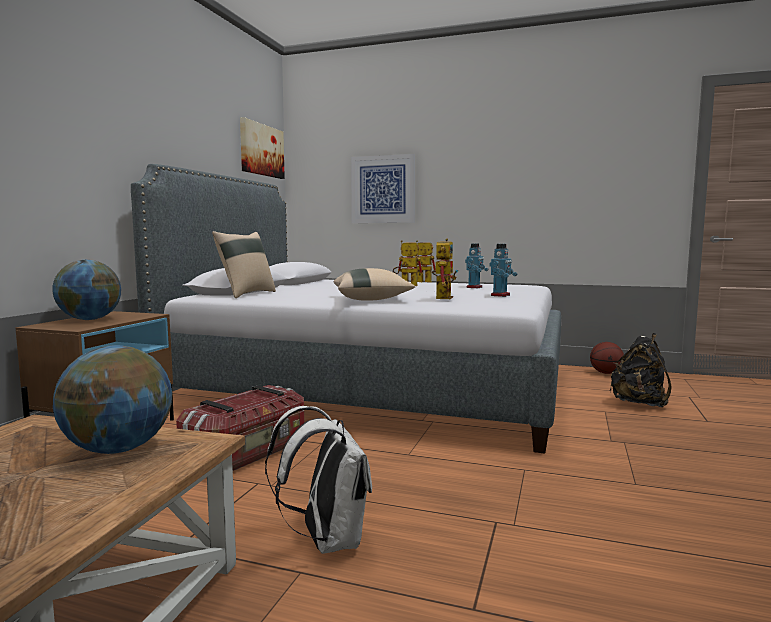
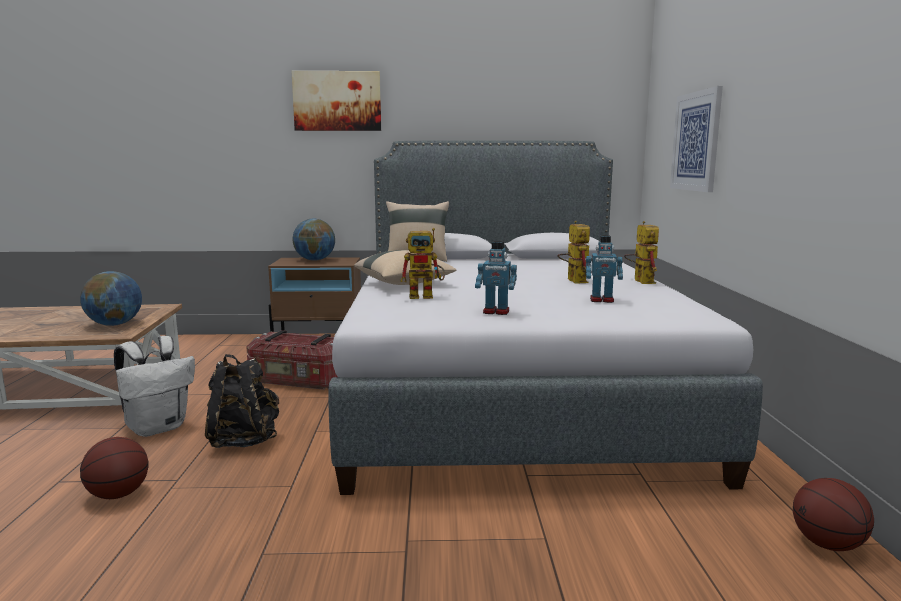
camera: 70 degrees right, 5 degrees up
picture [240,117,285,179] -> picture moved to [291,71,381,131]
black backpack [610,333,672,407] -> black backpack moved to [205,354,279,448]
none -> basketball [80,437,149,499]

